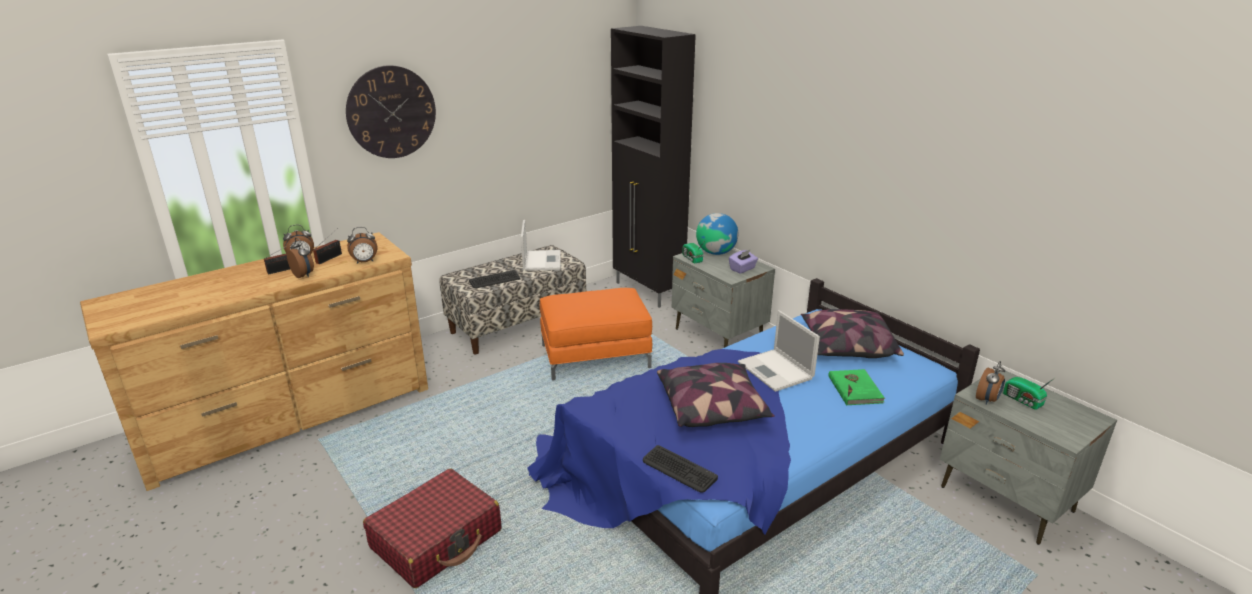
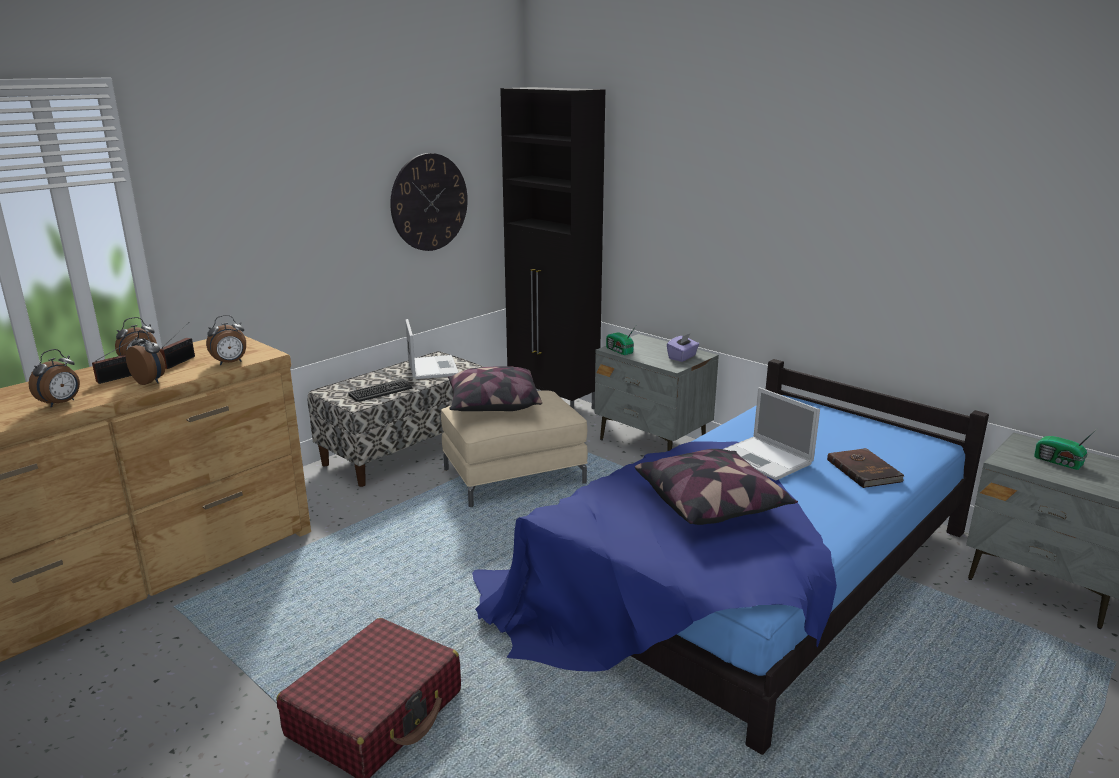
camera: 10 degrees left, 5 degrees down
wall clock [346,65,436,158] -> wall clock moved to [390,153,468,251]
orange ottoman [540,288,652,380] -> beige ottoman [441,390,588,507]
keyboard [643,445,718,493] -> none
globe [696,213,738,255] -> none
pillow [801,309,904,358] -> pillow moved to [448,366,542,411]
green book [829,369,885,405] -> brown book [827,448,904,488]
alarm clock [976,361,1005,405] -> alarm clock moved to [29,349,80,408]

